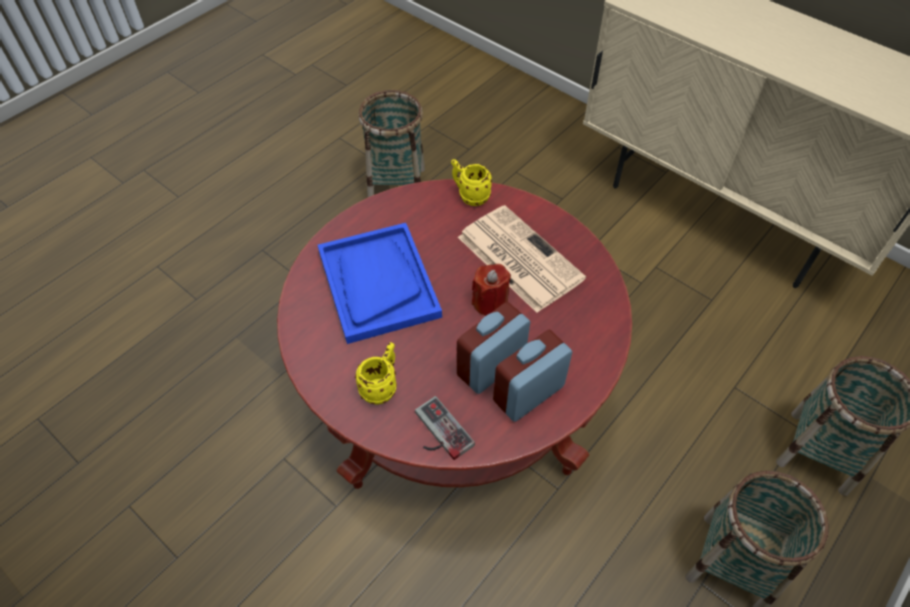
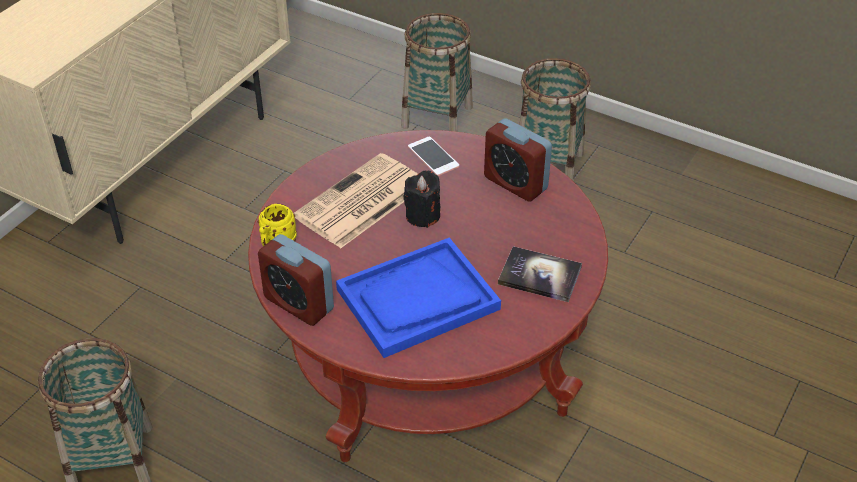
camera: 100 degrees left, 10 degrees down
yellow mug [355,342,397,404] -> book [498,246,582,302]
game controller [415,396,475,460] -> none
alarm clock [457,302,530,394] -> alarm clock moved to [258,234,334,326]
red candle [472,264,511,316] -> black candle [403,170,440,228]
none -> phone [408,137,459,176]

